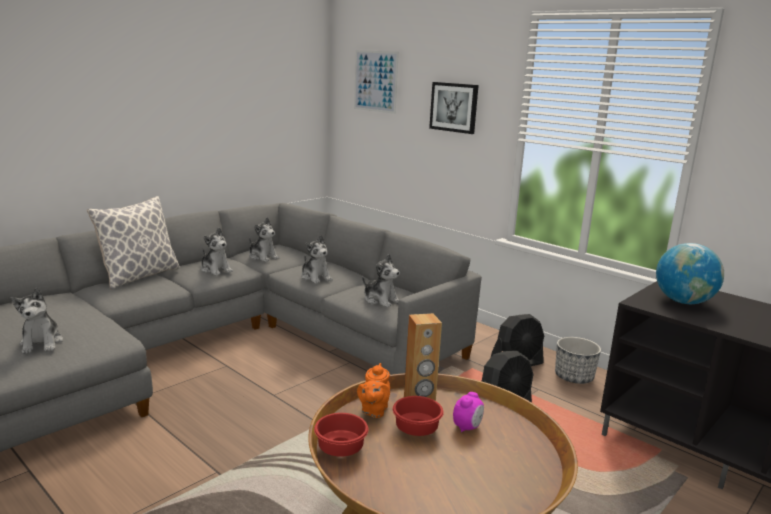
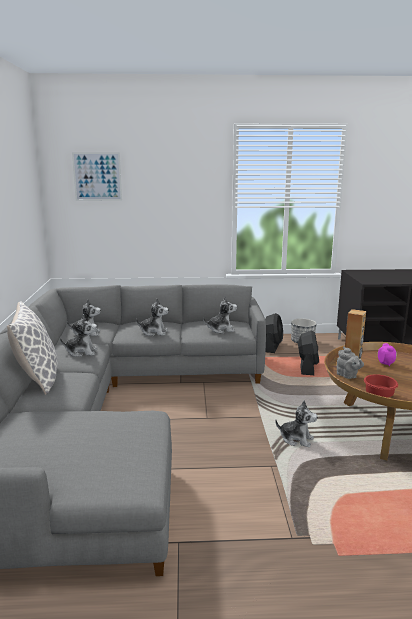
camera: 45 degrees left, 0 degrees up
plush toy [11,288,63,354] -> plush toy moved to [275,400,318,447]
orange teapot [357,363,390,418] -> grey teapot [336,347,364,379]
red bowl [393,396,444,436] -> none
picture [429,82,479,134] -> none
globe [656,243,724,304] -> none

